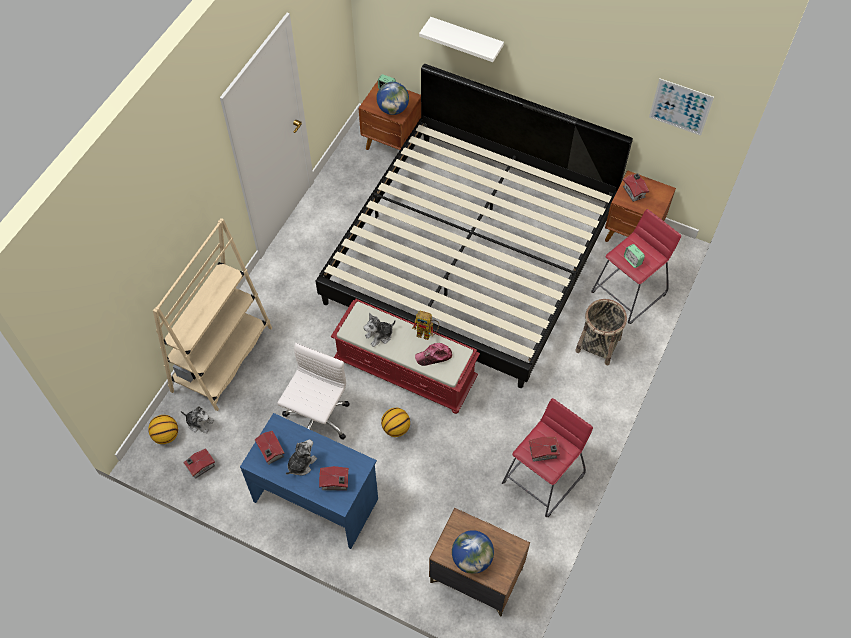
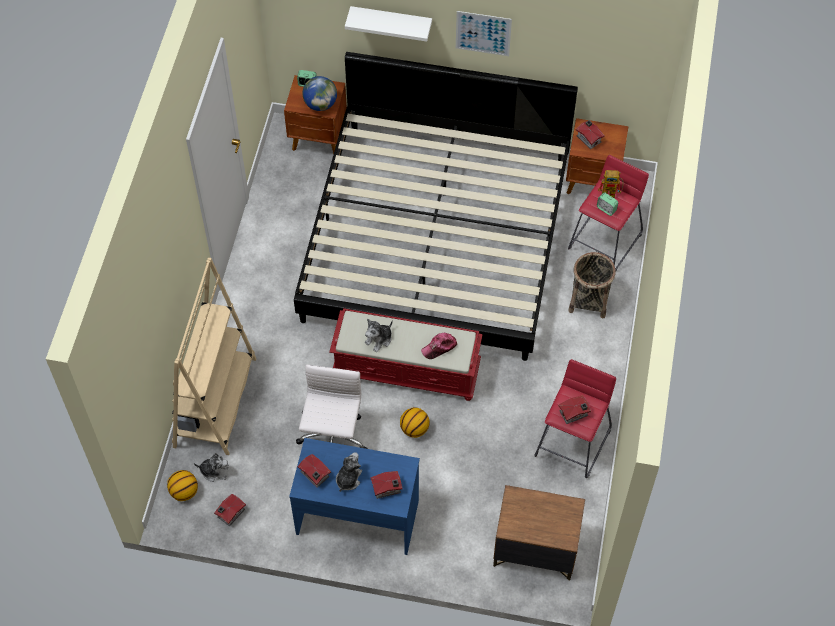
camera: 15 degrees left, 0 degrees up
toy robot [412,310,439,340] -> toy robot moved to [598,170,624,199]
globe [452,530,494,574] -> none
picture [649,78,714,136] -> picture moved to [456,11,512,56]

